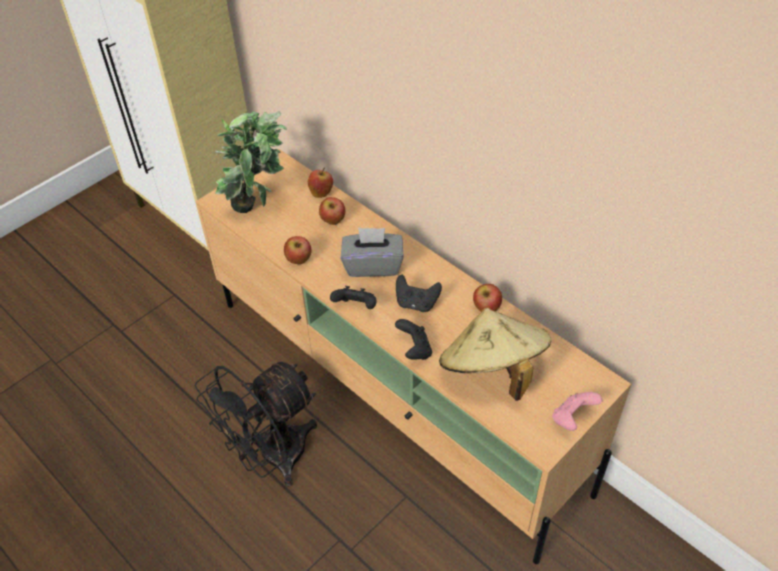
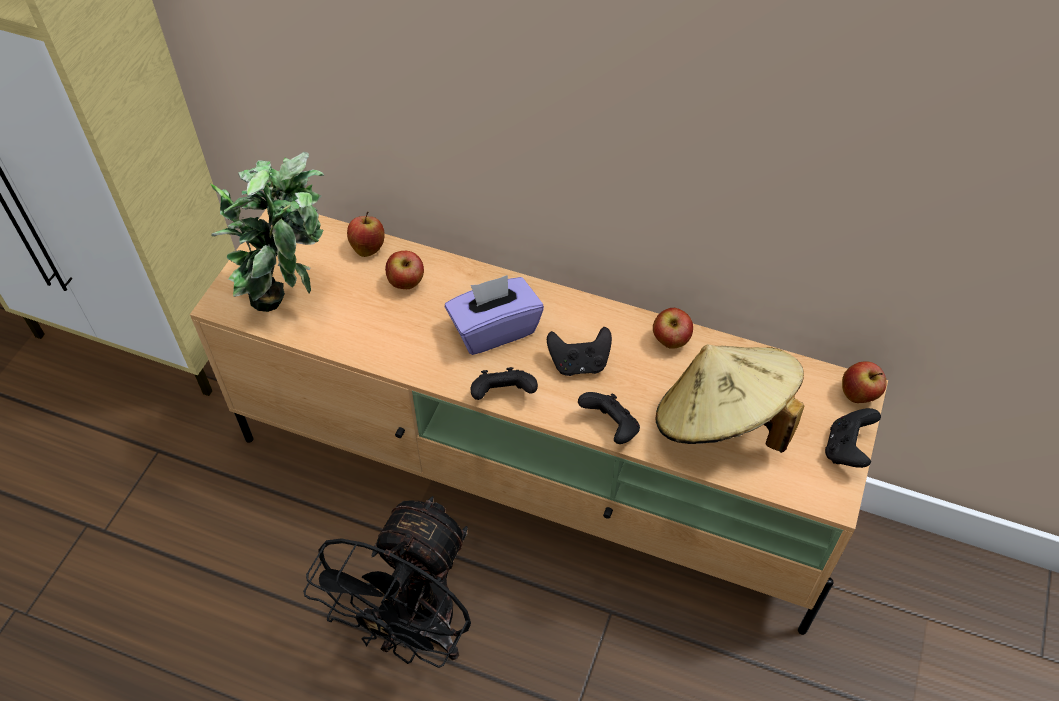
camera: 25 degrees left, 5 degrees up
apple [284,236,311,264] -> apple moved to [842,361,887,403]
grey tissue box [340,227,404,277] -> purple tissue box [445,275,544,355]
pink game controller [552,392,603,431] -> black game controller [825,408,881,468]

